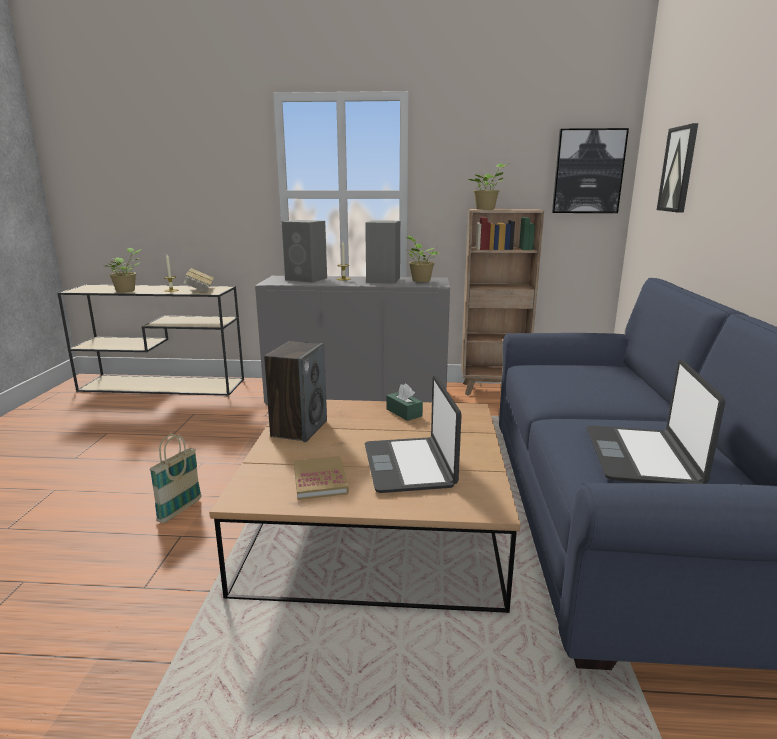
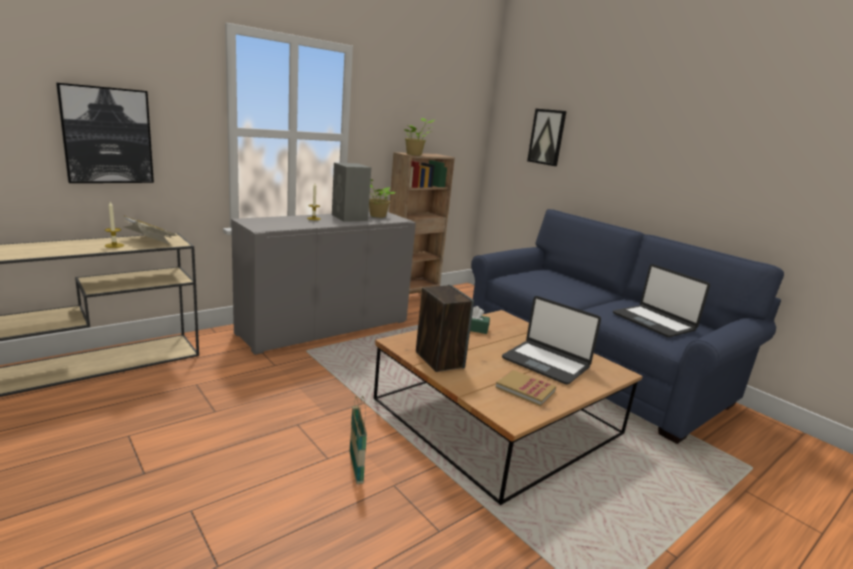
camera: 45 degrees left, 0 degrees up
potted plant [106,248,142,292] -> none
grey speaker [282,220,327,283] -> none
picture [552,128,629,213] -> picture moved to [56,83,154,183]

